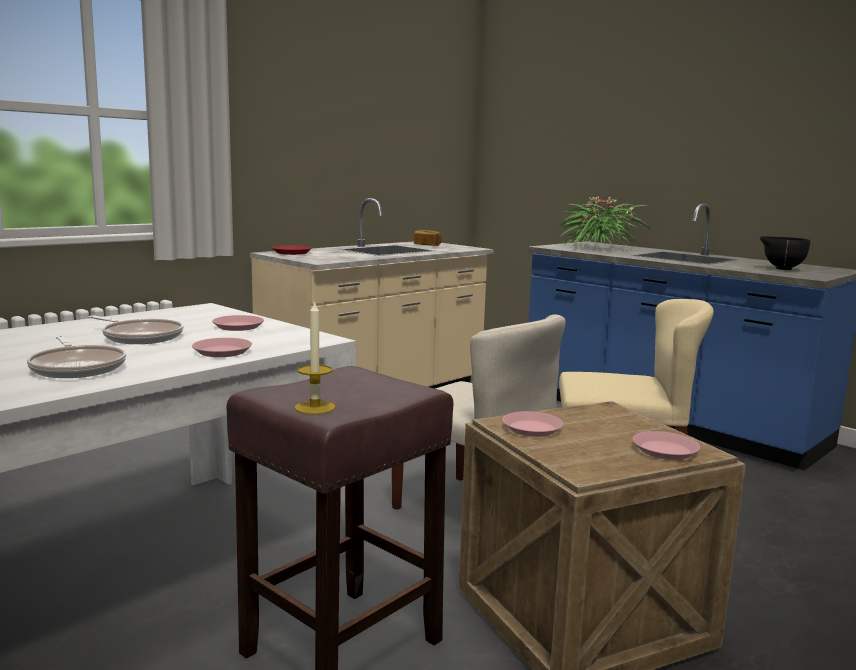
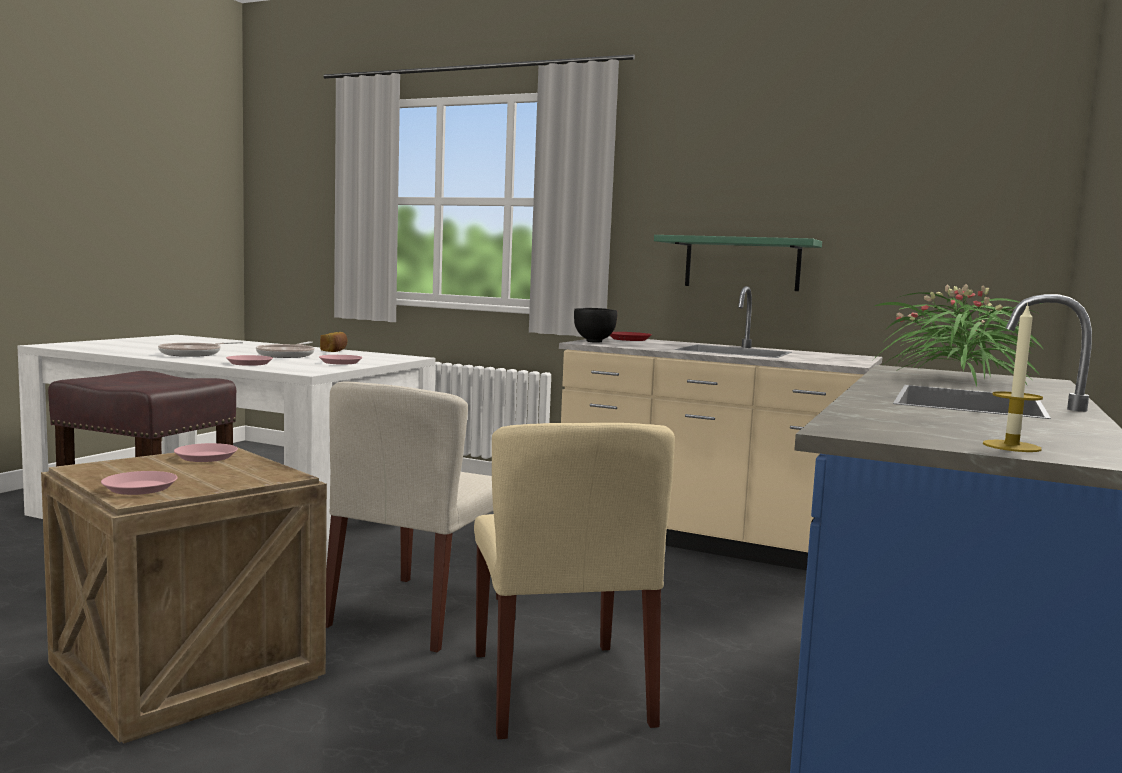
camera: 70 degrees right, 5 degrees down
candle [294,300,336,414] -> candle moved to [983,303,1043,452]
bread [414,230,442,246] -> bread moved to [320,332,347,352]
black bowl [760,236,810,270] -> black bowl moved to [574,308,617,343]
none -> green shelf [654,235,822,291]

